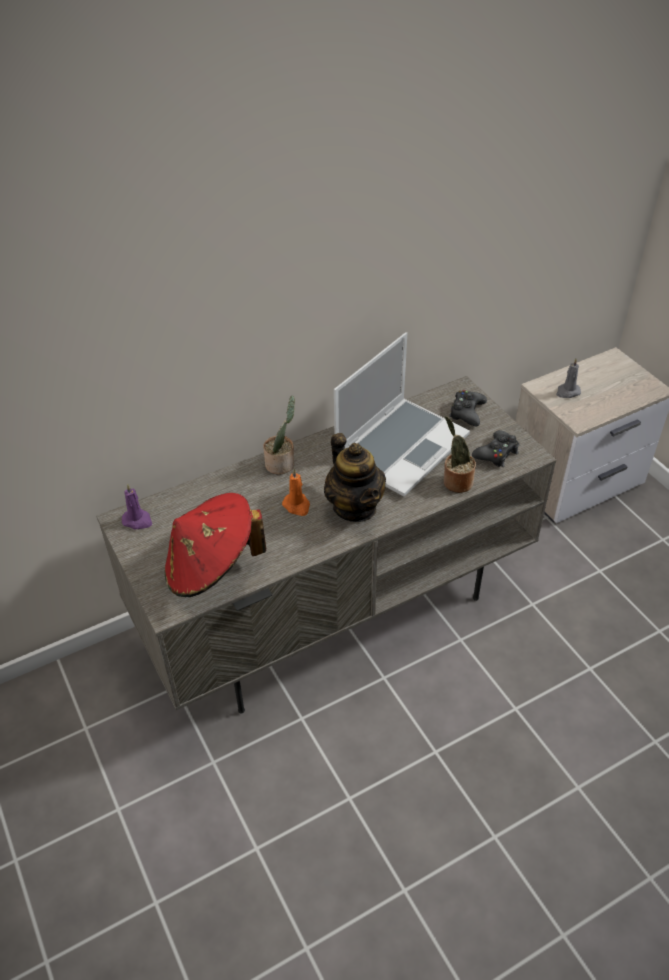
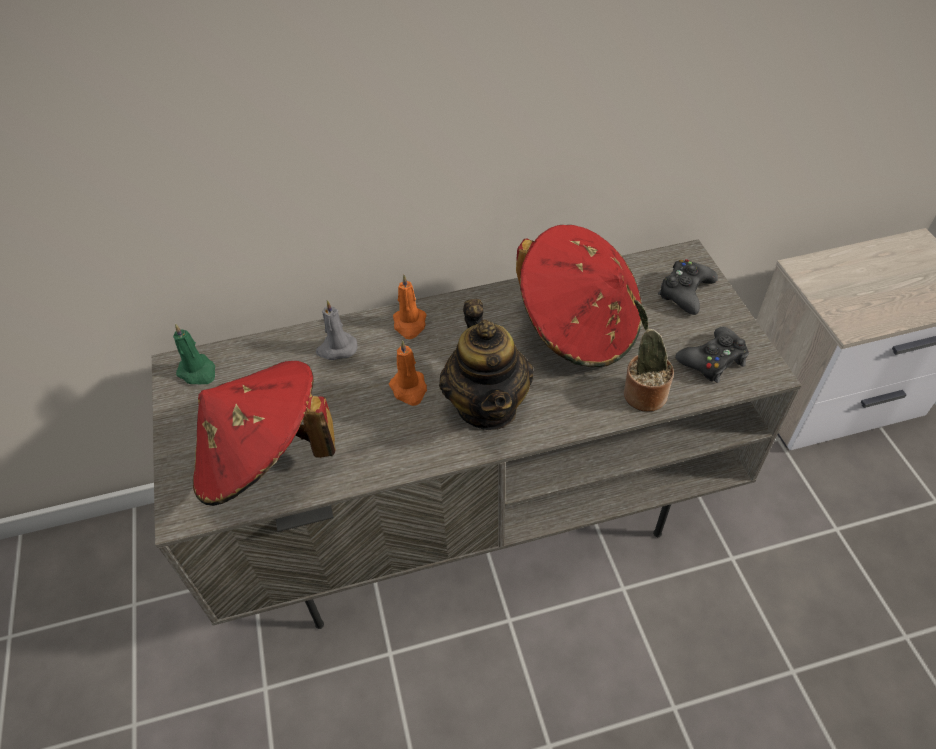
camera: 15 degrees right, 5 degrees up
purple candle [122,484,152,529] -> green candle [173,324,215,384]
potted plant [263,396,295,475] -> orange candle [393,275,427,339]
laptop [334,332,470,497] -> red hat [516,225,642,367]
grey candle [556,359,581,398] -> grey candle moved to [316,300,357,360]

